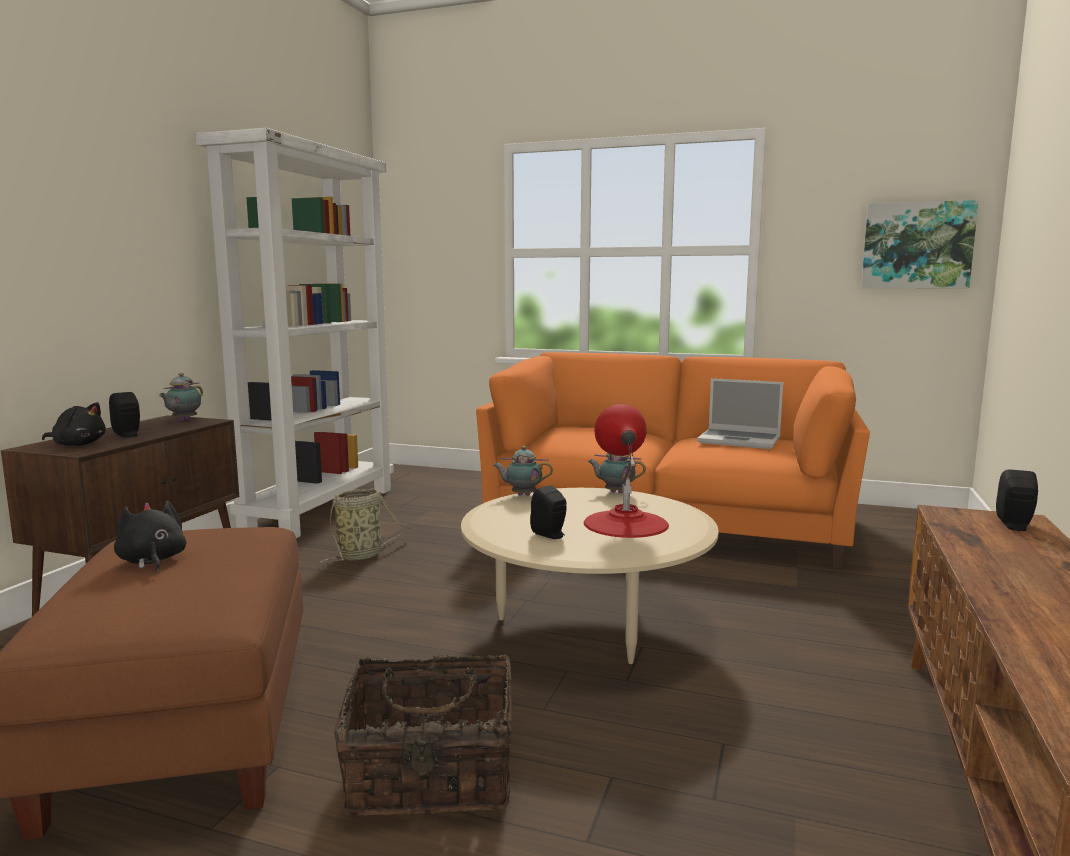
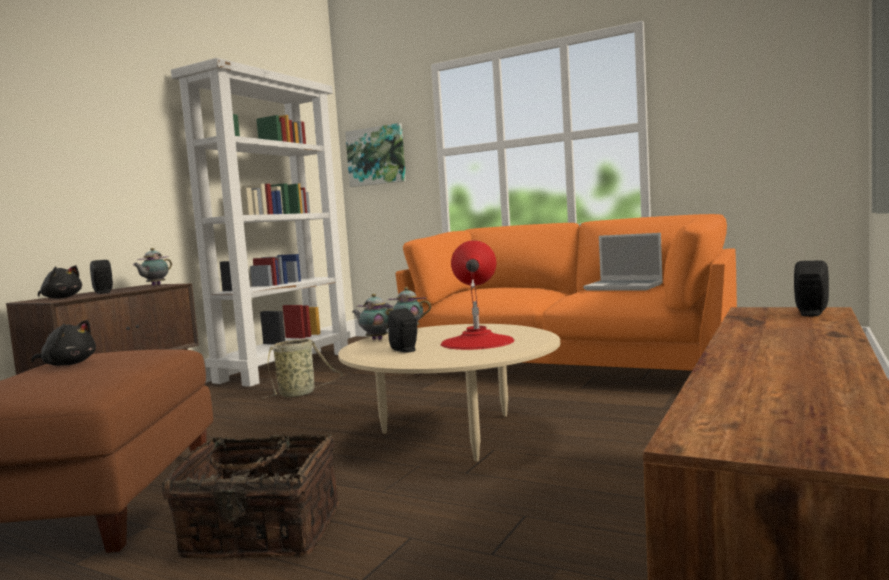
camera: 10 degrees right, 5 degrees down
black plush toy [114,500,186,572] -> black plush toy turned 120 degrees clockwise [31,320,96,366]
teapot [588,453,646,493] -> teapot moved to [352,294,394,340]
picture [861,200,979,288] -> picture moved to [345,123,406,187]

